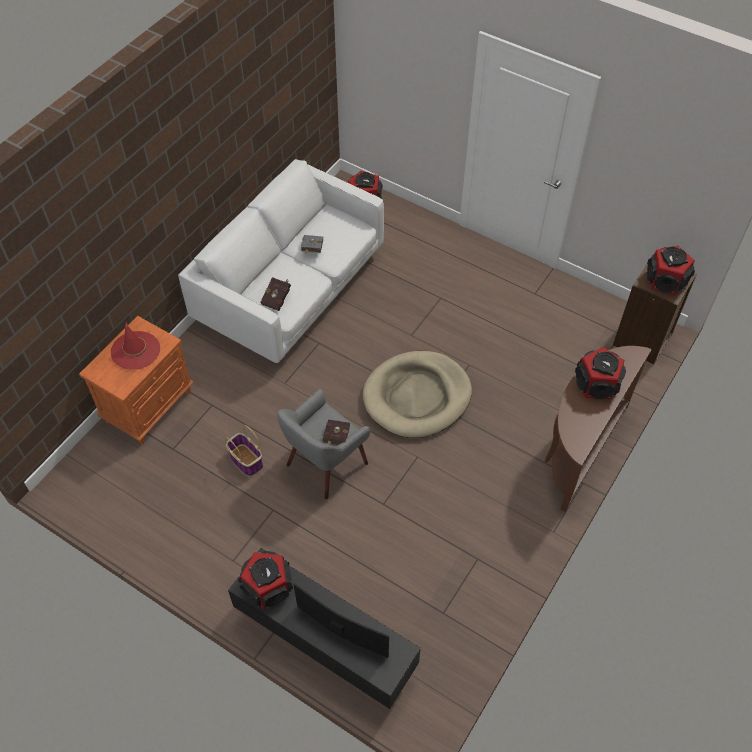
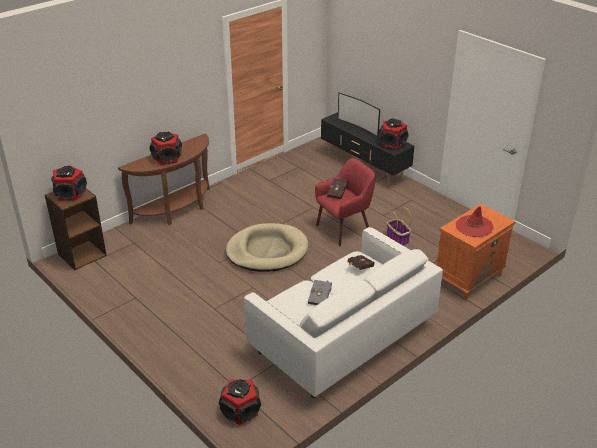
camera: 165 degrees left, 20 degrees down
grey armchair [277,389,370,499] -> red armchair [315,158,376,246]

